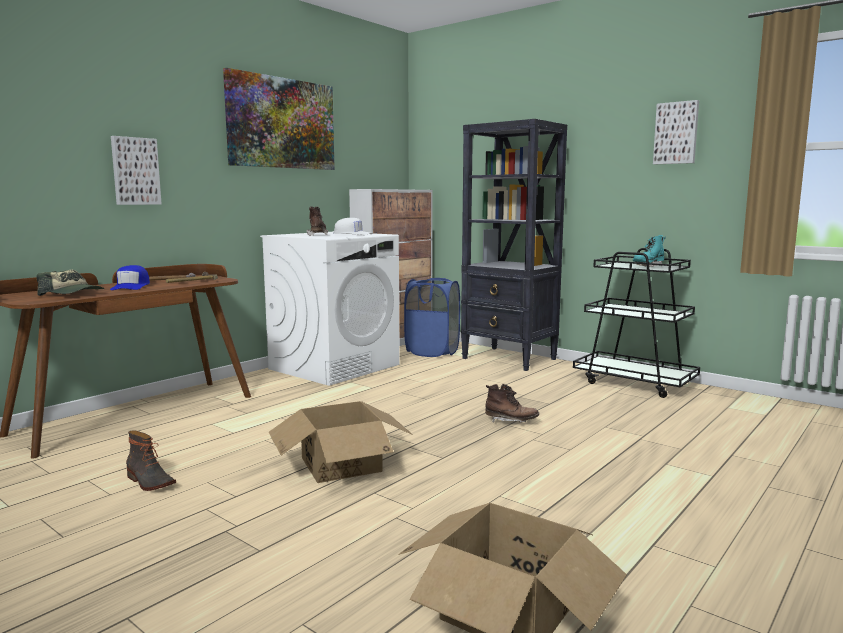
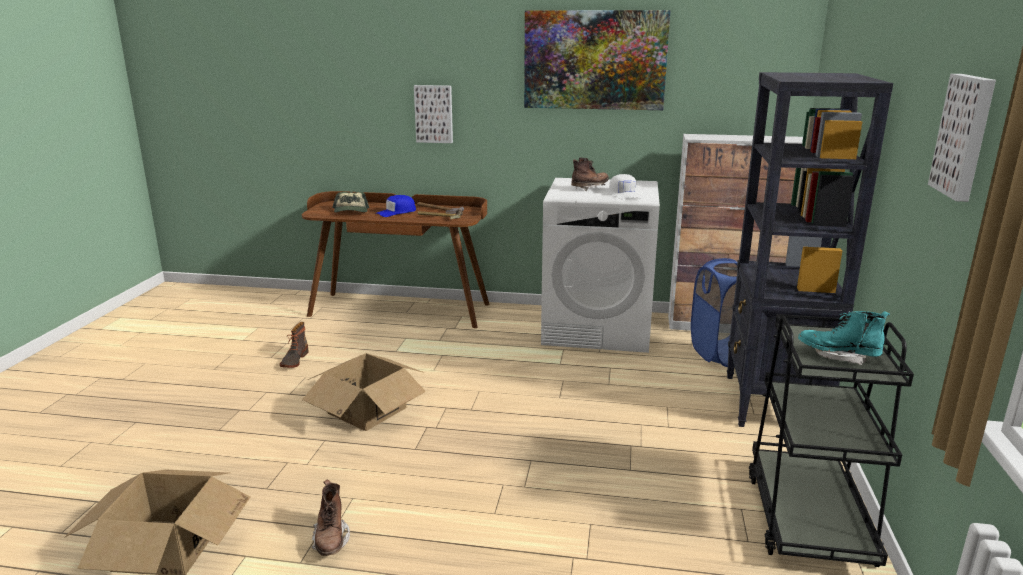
camera: 60 degrees right, 10 degrees up
brown boot [485,384,539,423] -> brown boot moved to [312,479,350,556]

